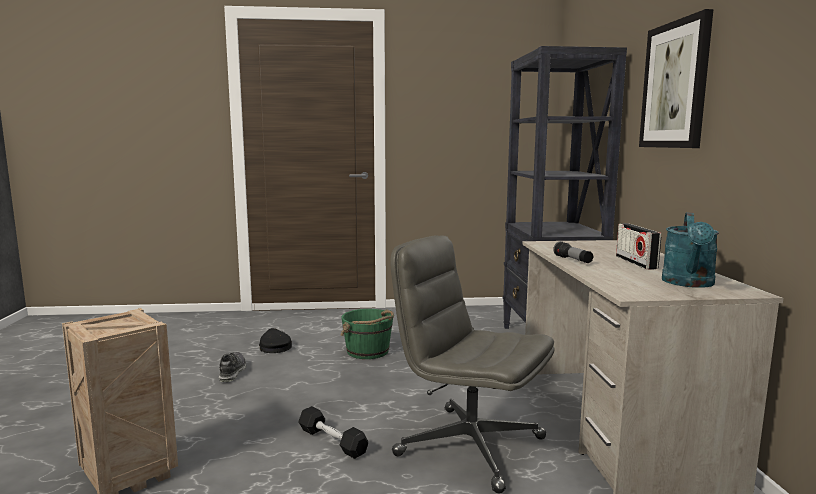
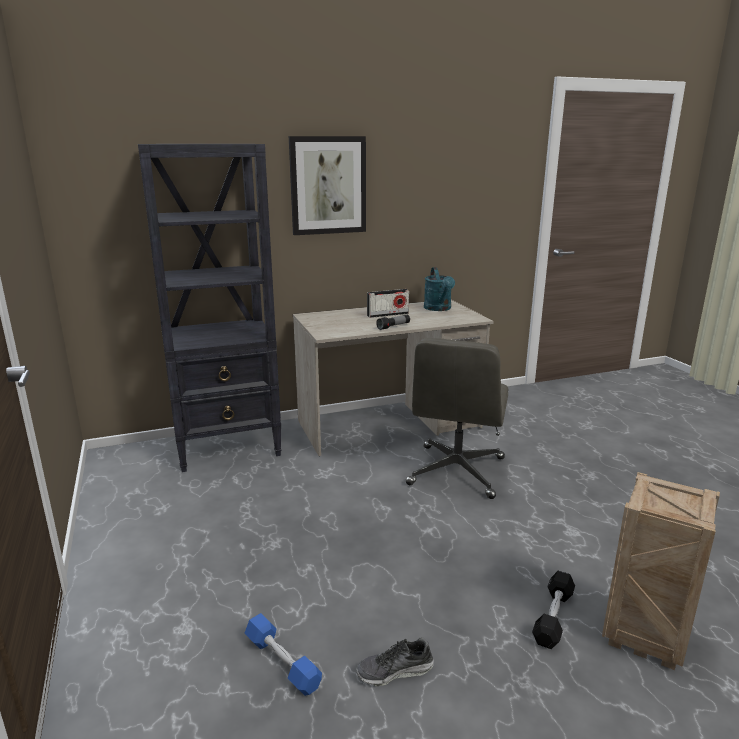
camera: 105 degrees left, 10 degrees up
black cap [259,328,292,353] -> blue dumbbell [245,613,322,696]
black dumbbell [298,406,368,459] -> black dumbbell moved to [532,571,575,649]
green bucket [340,309,394,359] -> none
turquoise watering can [662,212,719,288] -> turquoise watering can turned 75 degrees clockwise [424,267,455,311]

